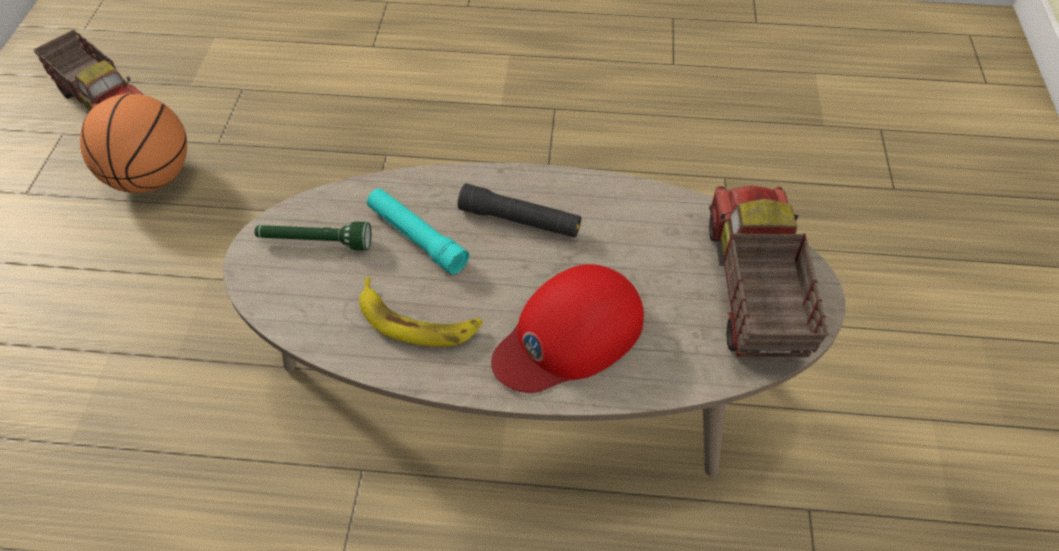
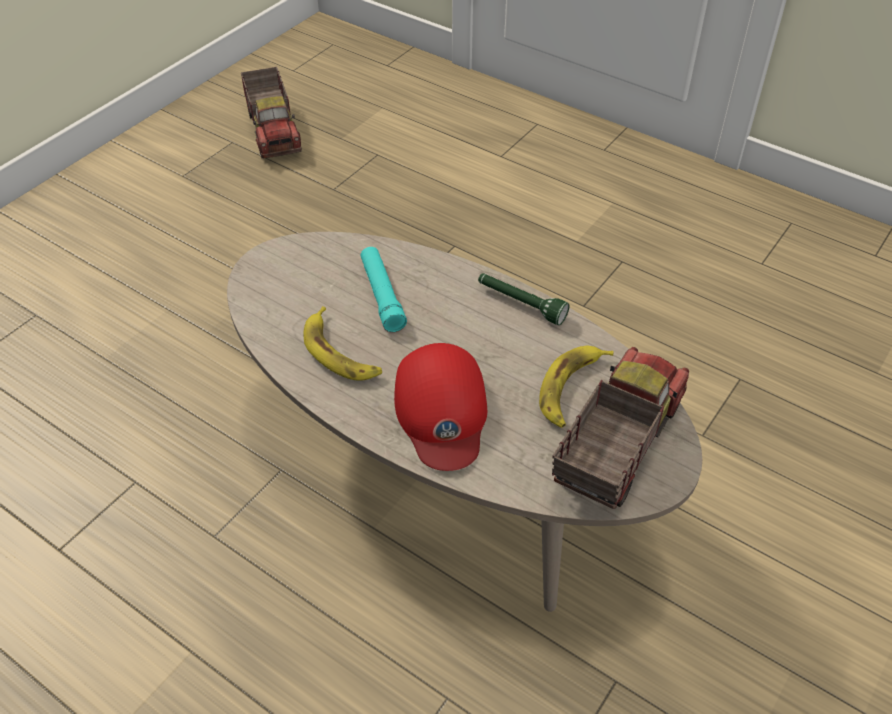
camera: 30 degrees right, 5 degrees down
basketball [80,93,187,193] -> none
green flashlight [255,221,371,250] -> green flashlight moved to [478,273,570,325]
black flashlight [458,183,581,238] -> none
red cap [491,264,644,393] -> red cap turned 90 degrees counterclockwise [394,343,487,471]
none -> banana [539,346,614,428]

